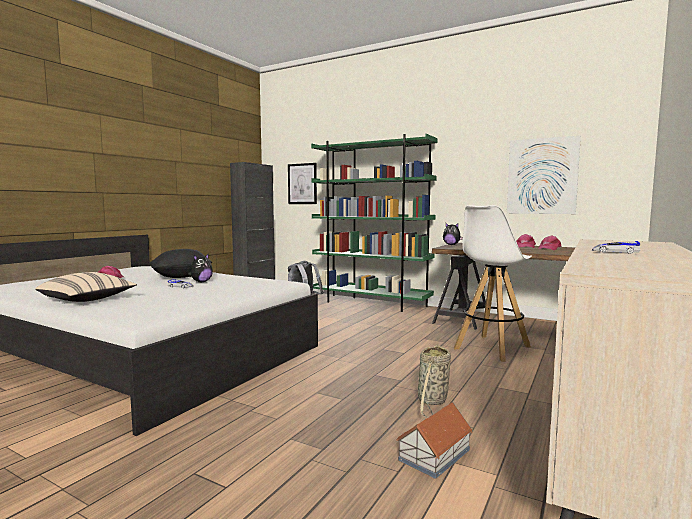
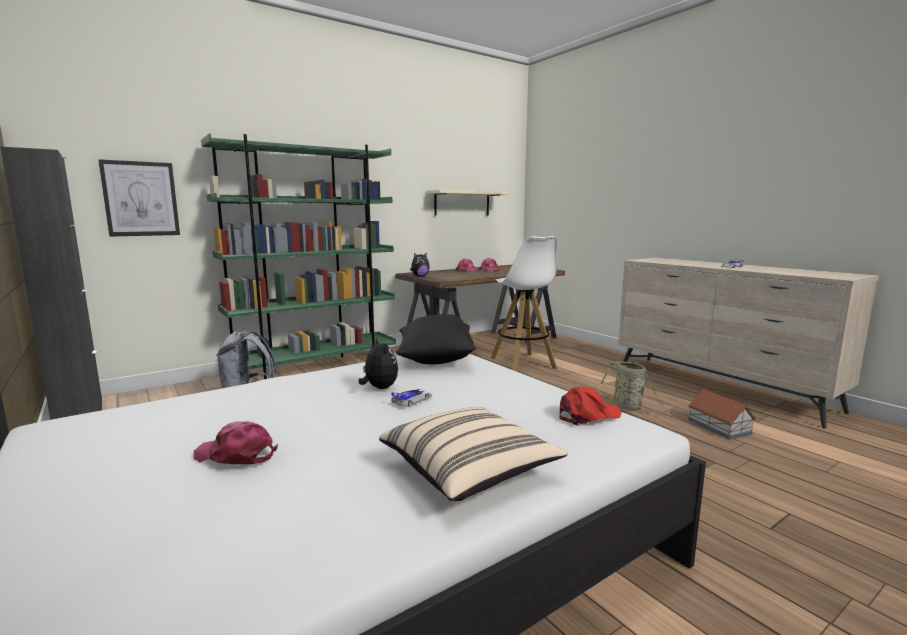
camera: 65 degrees left, 5 degrees up
black pillow [148,249,212,278] -> black pillow moved to [396,314,476,364]
picture [507,136,581,214] -> beige shelf [427,190,509,216]
none -> red cap [559,387,622,426]

